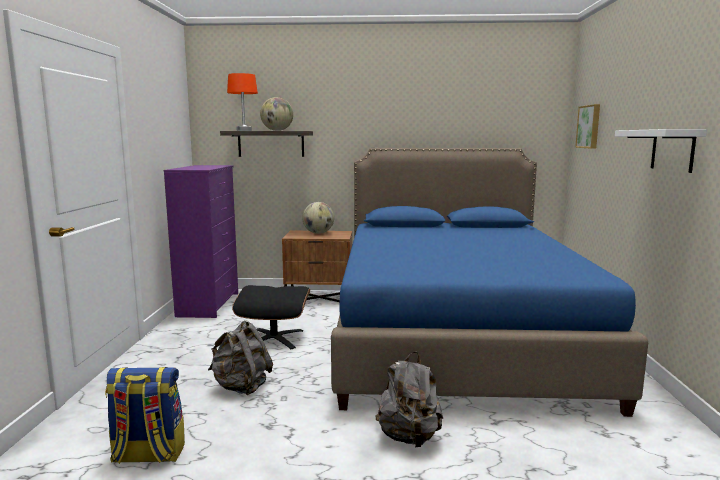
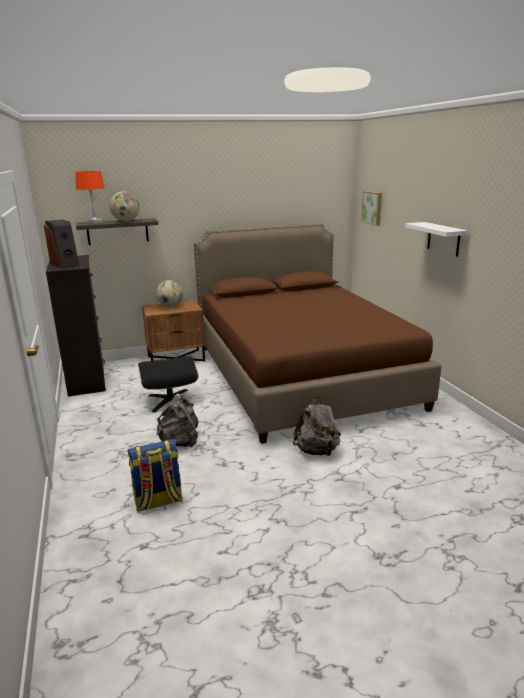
camera: 20 degrees left, 10 degrees up
purple dresser [164,165,238,318] -> black dresser [46,255,106,397]
blue bed [331,148,648,417] -> brown bed [194,223,441,444]
none -> speaker [44,219,80,268]

